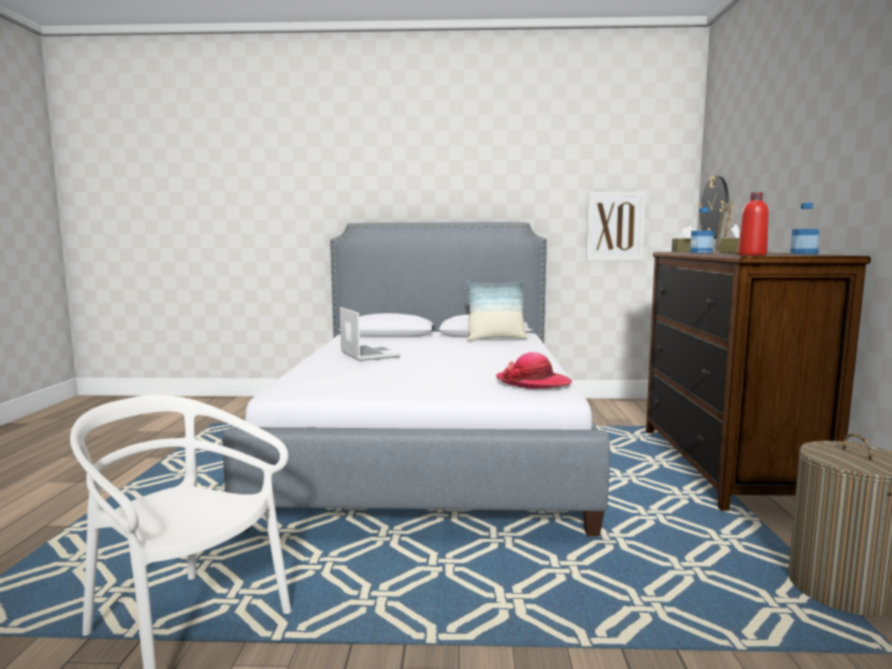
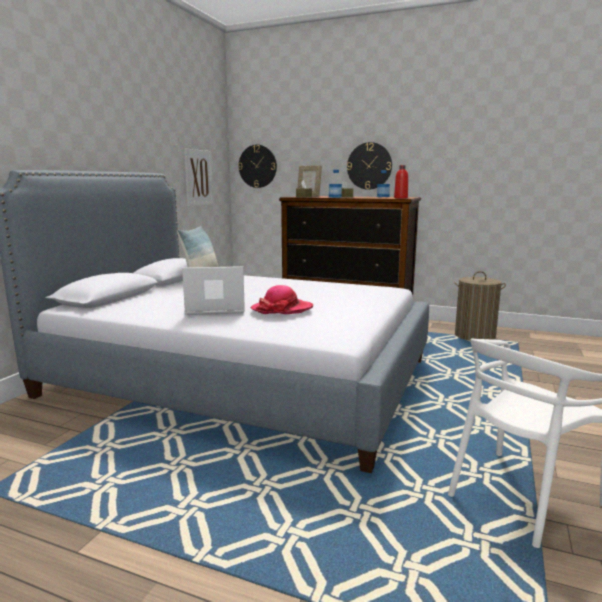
camera: 70 degrees left, 5 degrees up
hat [496,352,572,389] -> hat moved to [250,285,313,314]
none -> wall clock [347,142,392,190]

